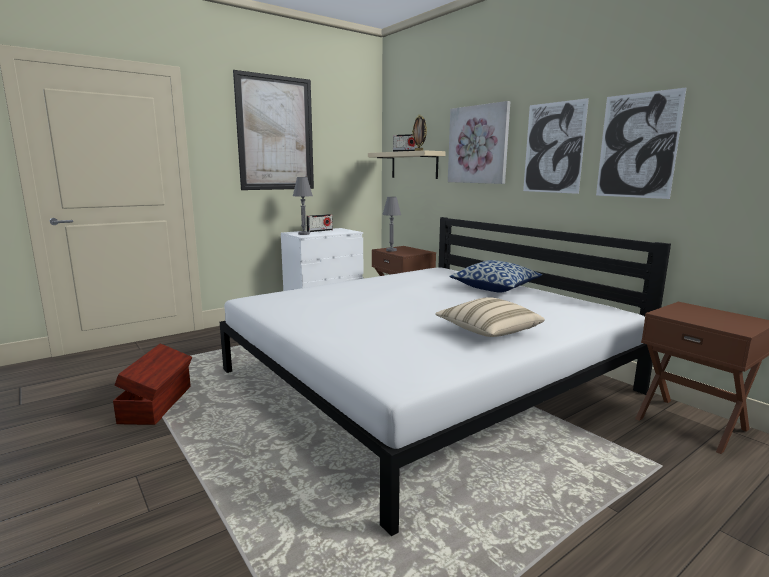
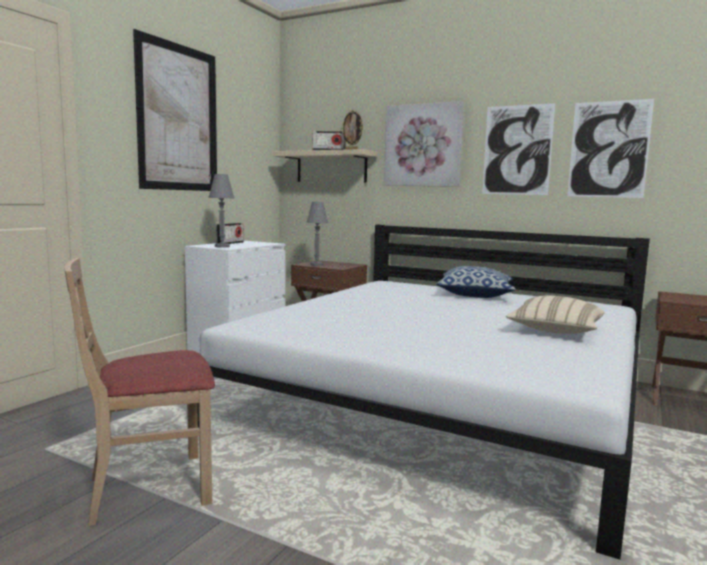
camera: 25 degrees left, 5 degrees down
brown storage box [113,344,192,425] -> beige chair [64,258,215,526]

